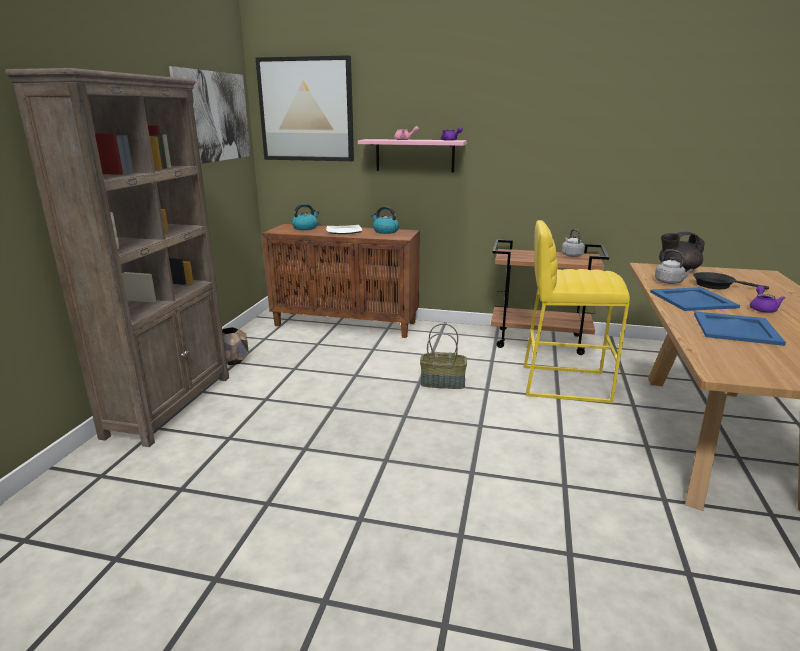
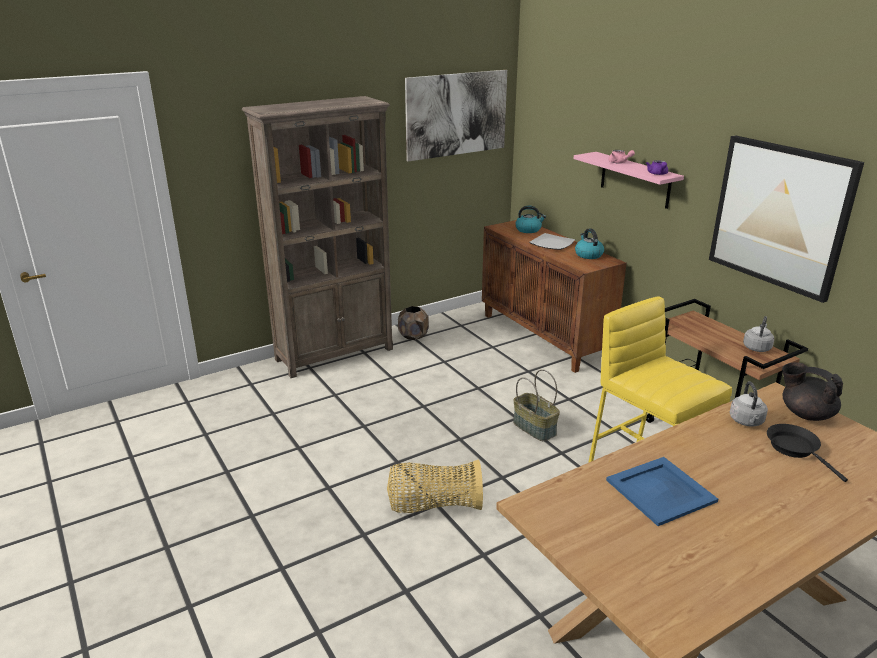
camera: 45 degrees right, 5 degrees up
picture [256,55,354,161] -> picture moved to [709,135,864,303]
blue tray [650,287,740,311] -> none
purple teapot [750,285,785,313] -> none
none -> basket [387,459,483,513]

